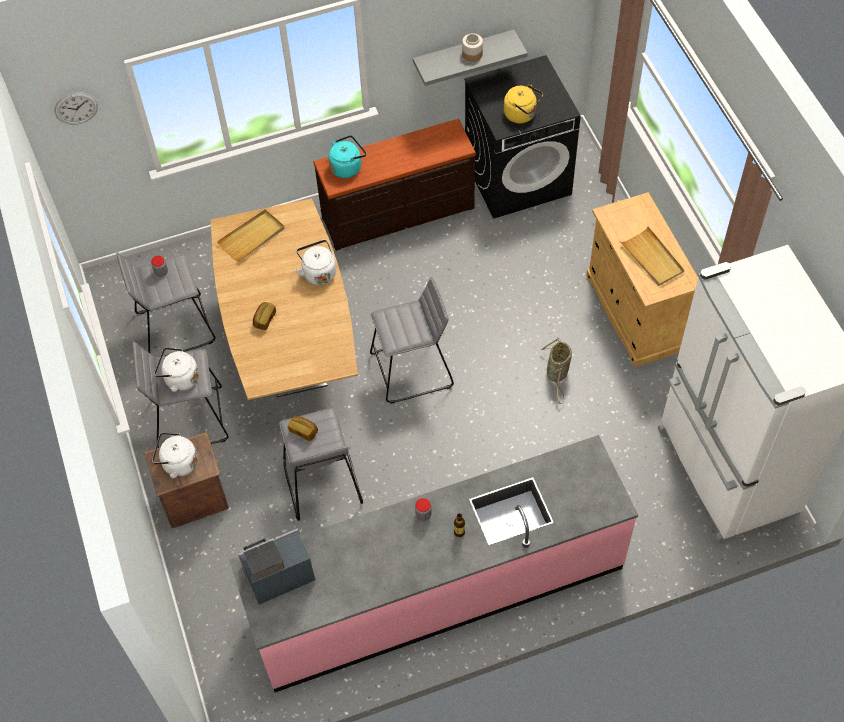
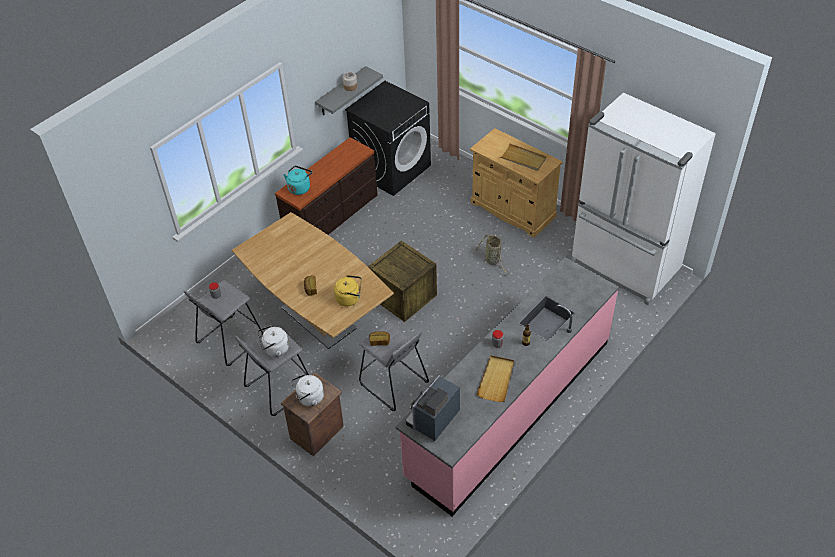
camera: 30 degrees left, 10 degrees down
wall clock [54,92,98,124] -> none
beige tray [217,210,285,262] -> beige tray moved to [476,355,514,402]
white kettle [295,240,336,285] -> none
grey stool [370,277,454,403] -> crate [368,240,437,322]
yellow kettle [504,84,543,123] -> yellow kettle moved to [334,275,362,306]

